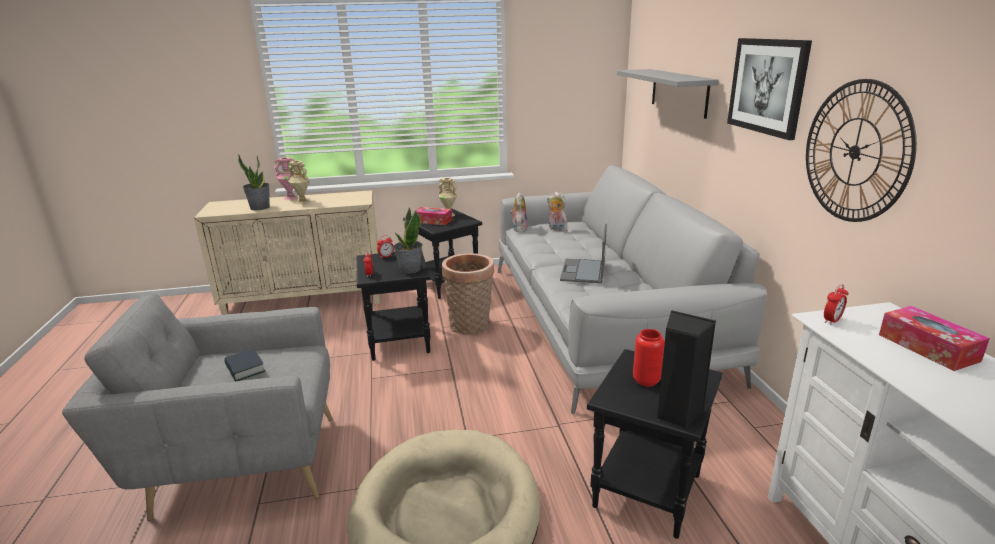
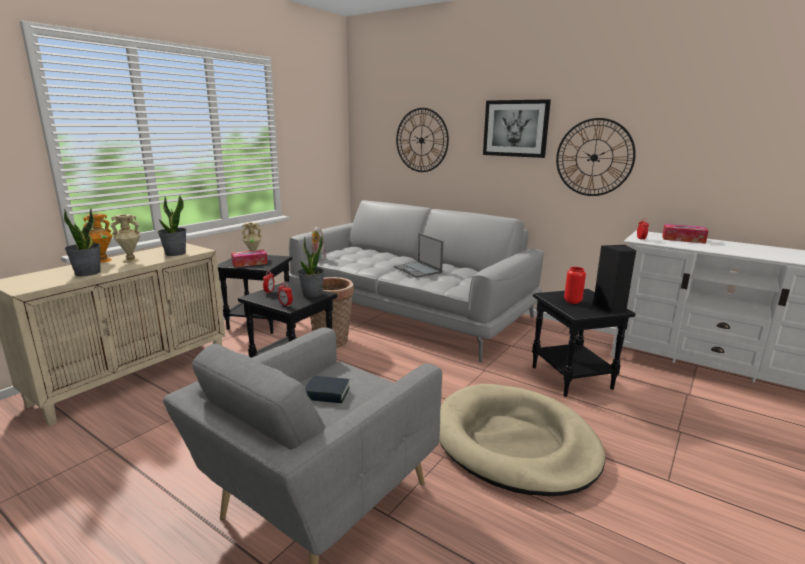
camera: 45 degrees left, 5 degrees down
pink vase [274,157,298,200] -> orange vase [83,214,113,263]
plush toy [547,192,567,231] -> none
grey shelf [617,69,719,119] -> wall clock [396,108,449,172]
none -> potted plant [158,195,187,256]

